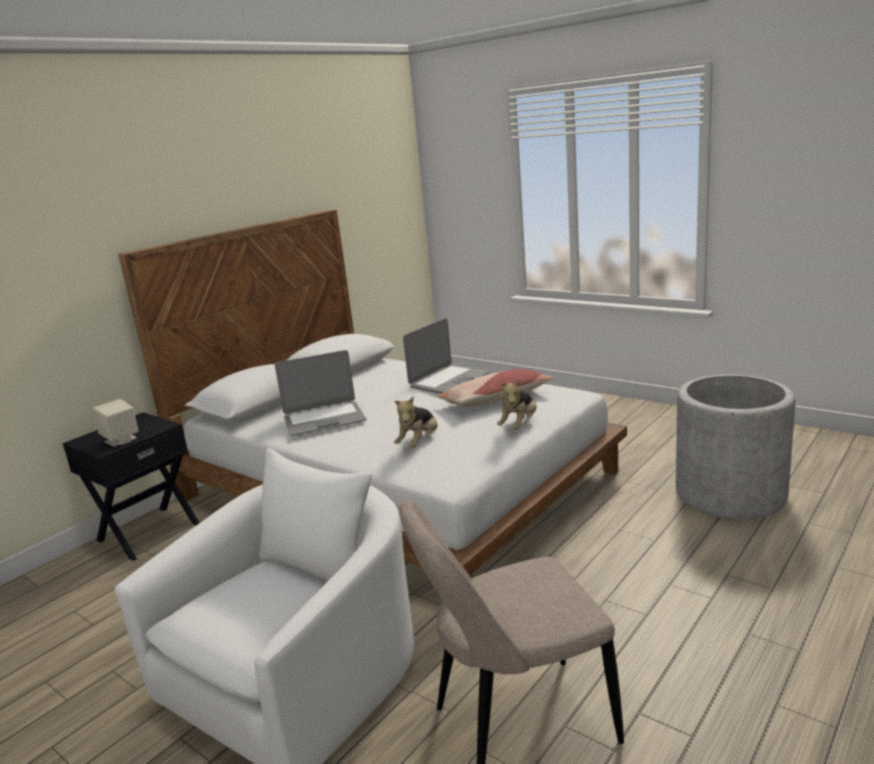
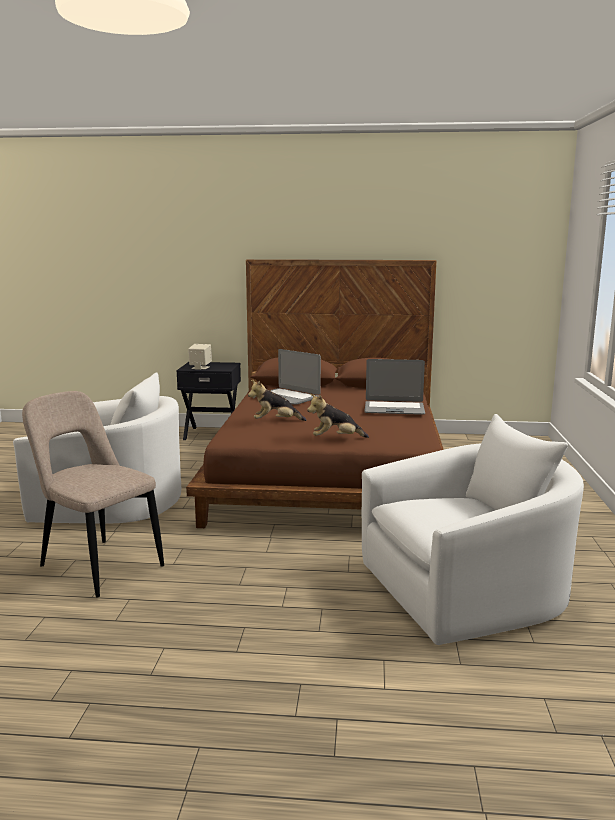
camera: 55 degrees right, 5 degrees down
white bed [118,210,627,578] -> brown bed [186,259,444,528]
pillow [437,369,553,407] -> none
grey planter [676,374,796,519] -> white armchair [362,414,584,645]

